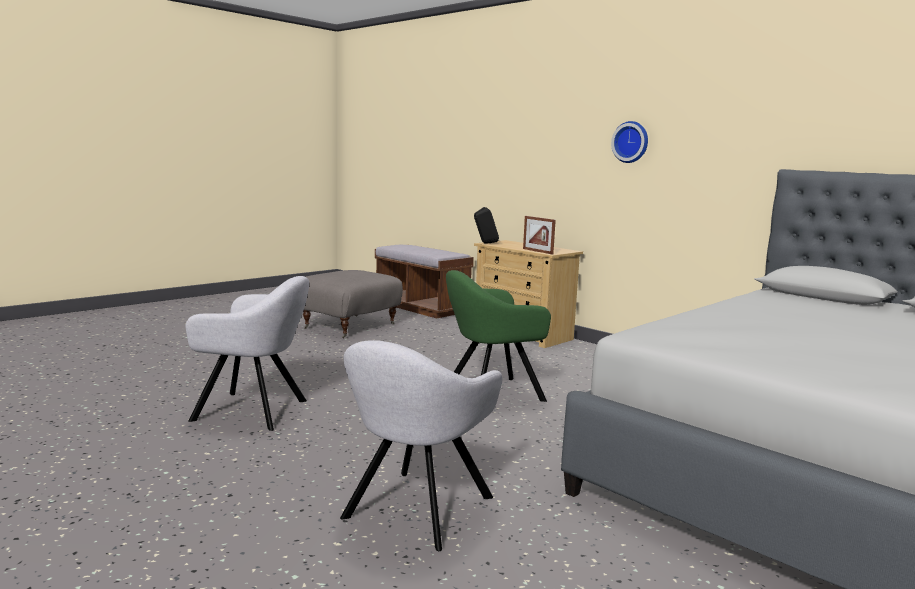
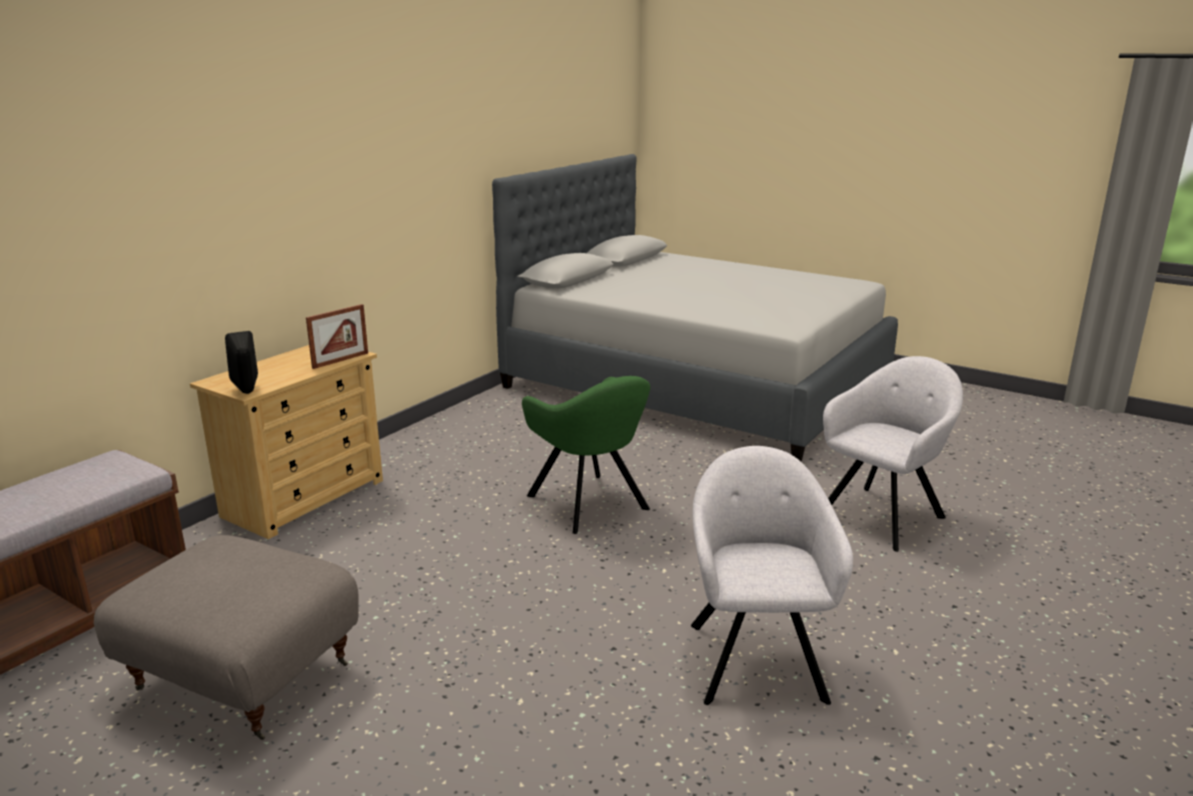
camera: 100 degrees left, 10 degrees up
grey armchair [340,340,502,551] -> grey armchair turned 60 degrees counterclockwise [823,356,963,552]
wall clock [611,121,648,163] -> none

